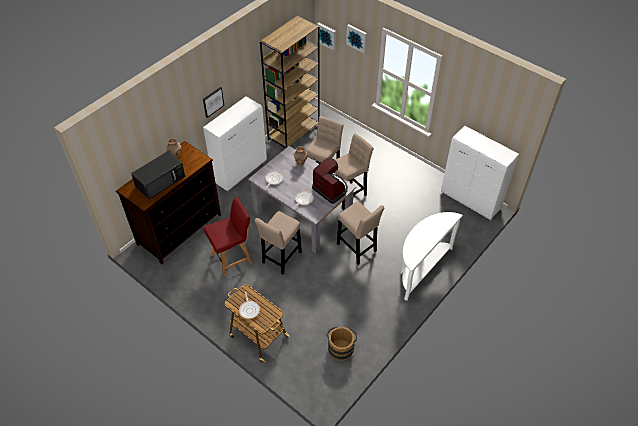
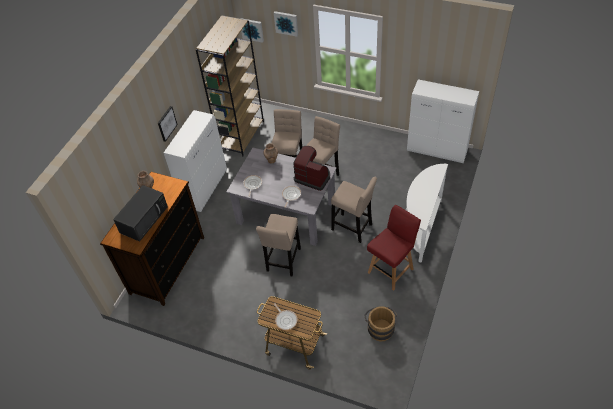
camera: 15 degrees left, 0 degrees up
red chair [204,198,252,276] -> red chair moved to [367,205,421,291]

